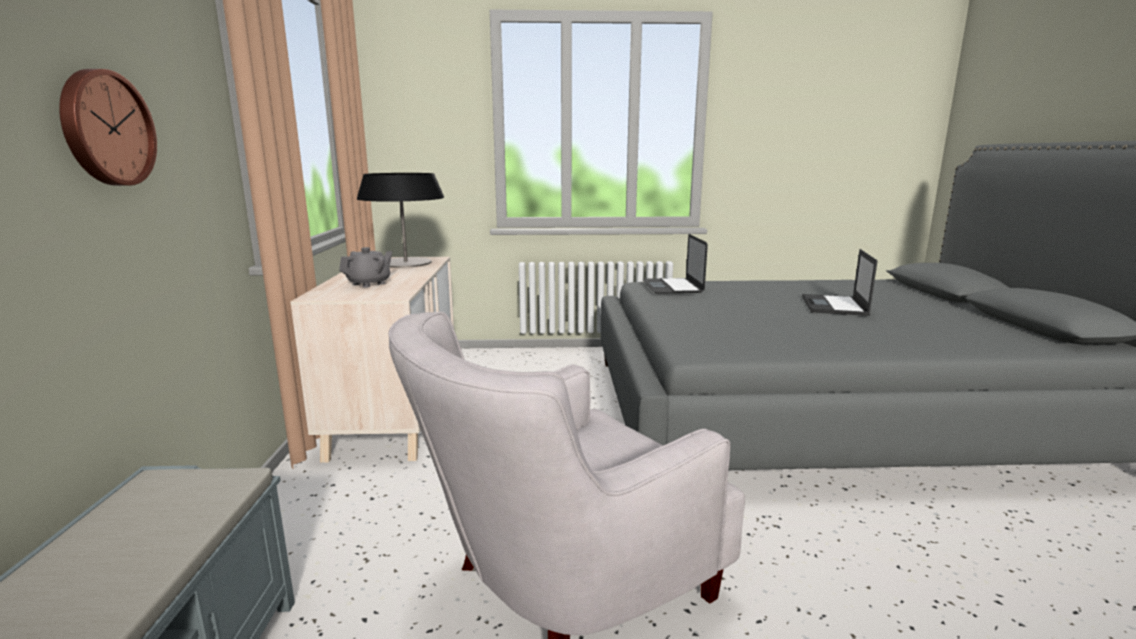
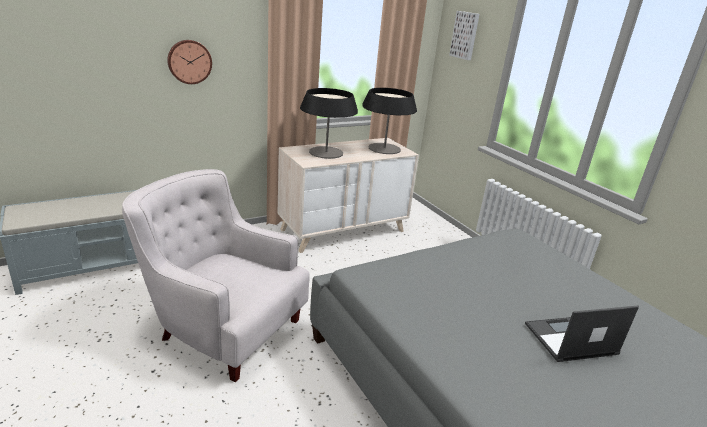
camera: 60 degrees right, 10 degrees up
grey teapot [339,247,392,288] -> table lamp [300,88,358,159]
laptop [643,234,708,294] -> none
none -> picture [449,11,479,60]

